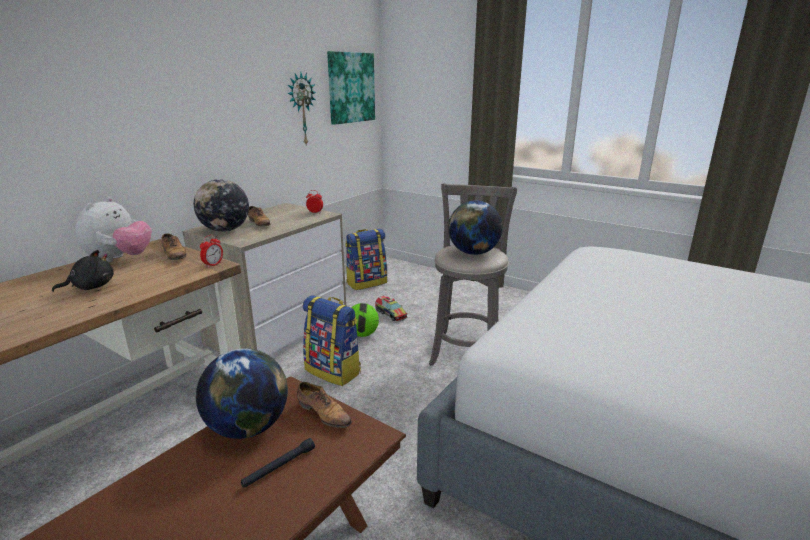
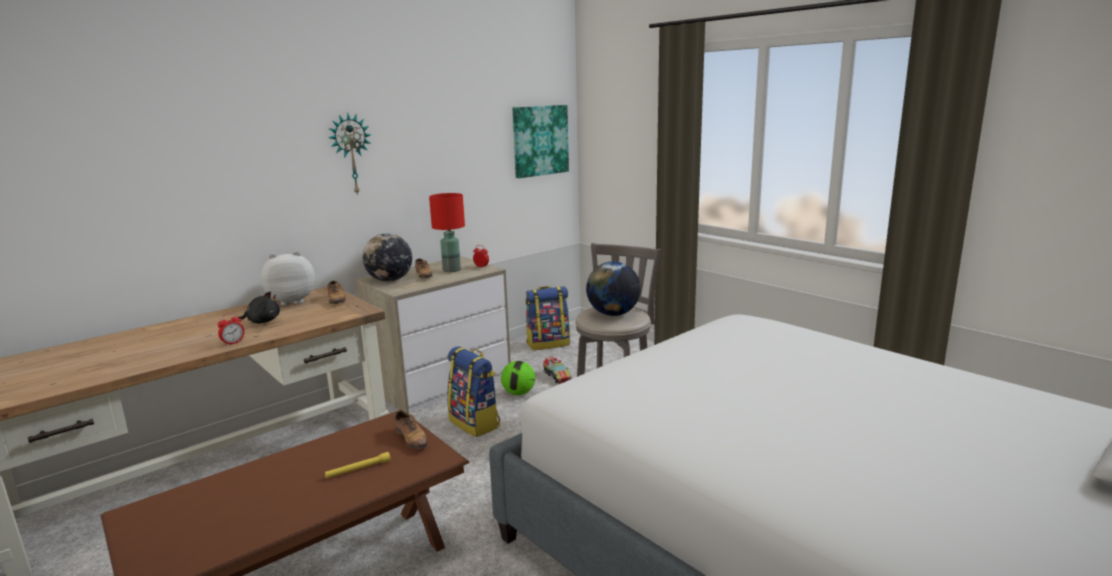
camera: 15 degrees right, 5 degrees down
plush toy [75,197,152,263] -> plush toy turned 135 degrees counterclockwise [261,251,315,306]
globe [196,348,288,439] -> none
alarm clock [200,235,223,268] -> alarm clock moved to [218,313,244,346]
black flashlight [241,438,315,488] -> yellow flashlight [325,452,390,478]
wall clock [287,73,316,144] -> wall clock moved to [329,113,371,196]
none -> red table lamp [429,193,465,272]

